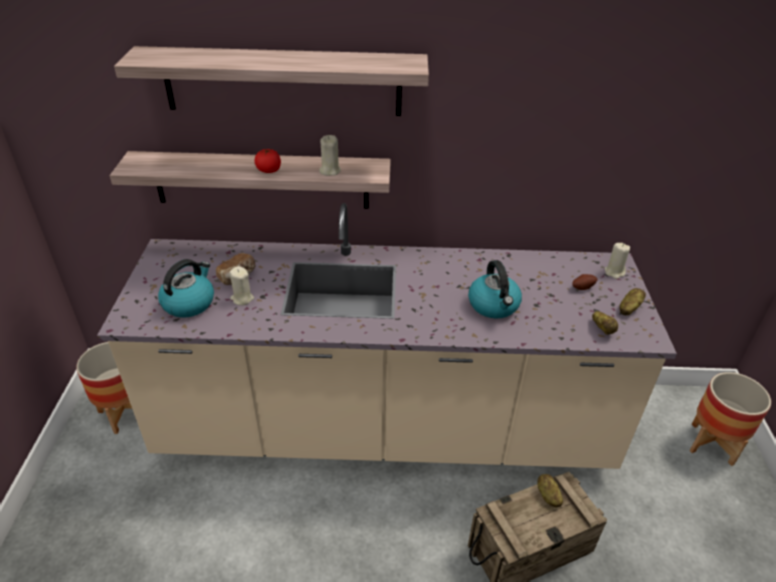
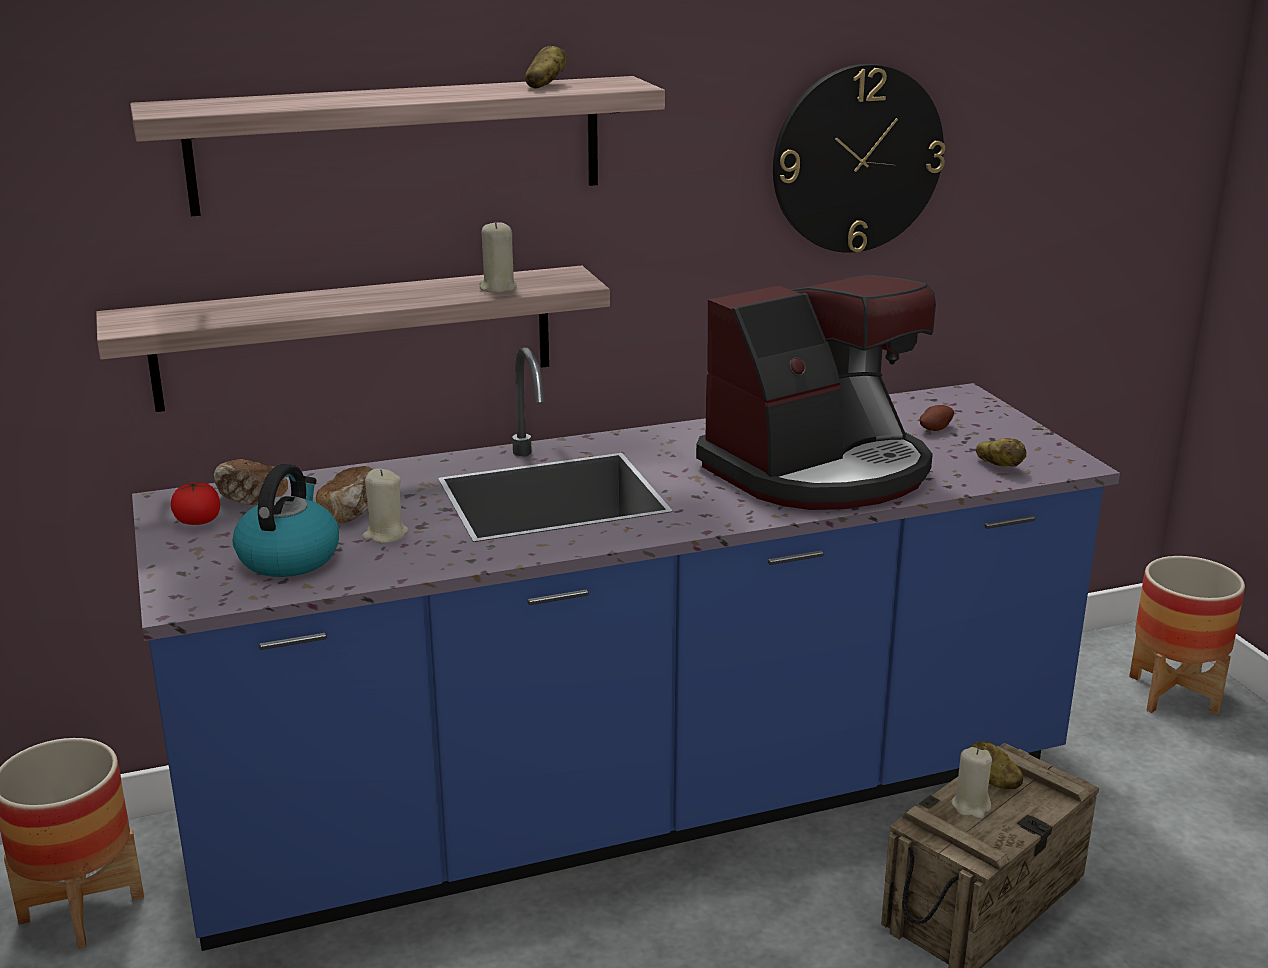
camera: 20 degrees left, 15 degrees down
beige counter [97,203,677,469] -> blue counter [132,347,1120,951]
tomato [254,149,281,173] -> tomato moved to [171,481,220,525]
kettle [468,260,522,319] -> coffee machine [696,275,936,510]
beige candle [605,243,630,279] -> beige candle moved to [951,747,992,819]
potato [619,288,646,315] -> potato moved to [525,46,566,89]
none -> bread [214,459,288,505]
none -> wall clock [773,64,945,253]

